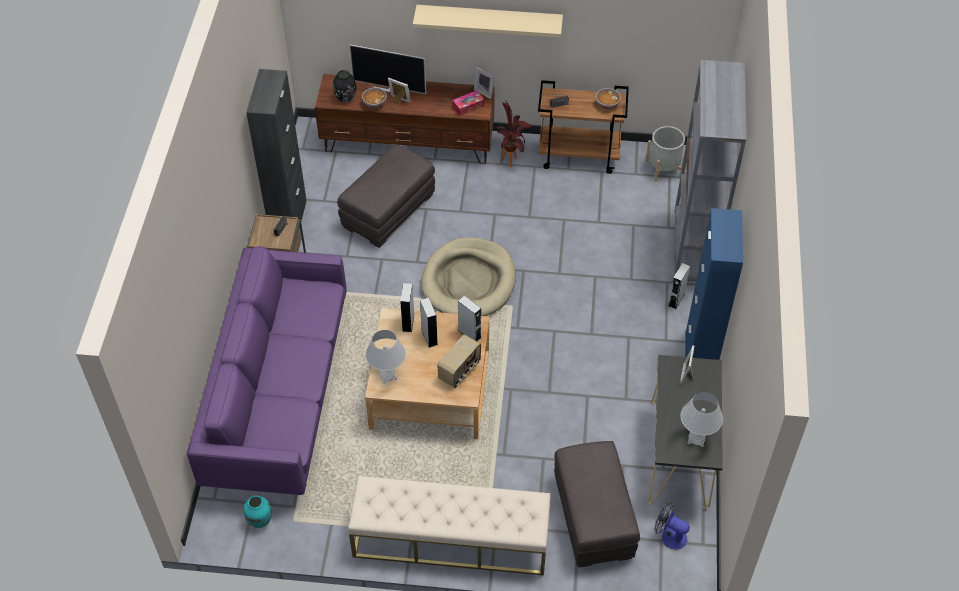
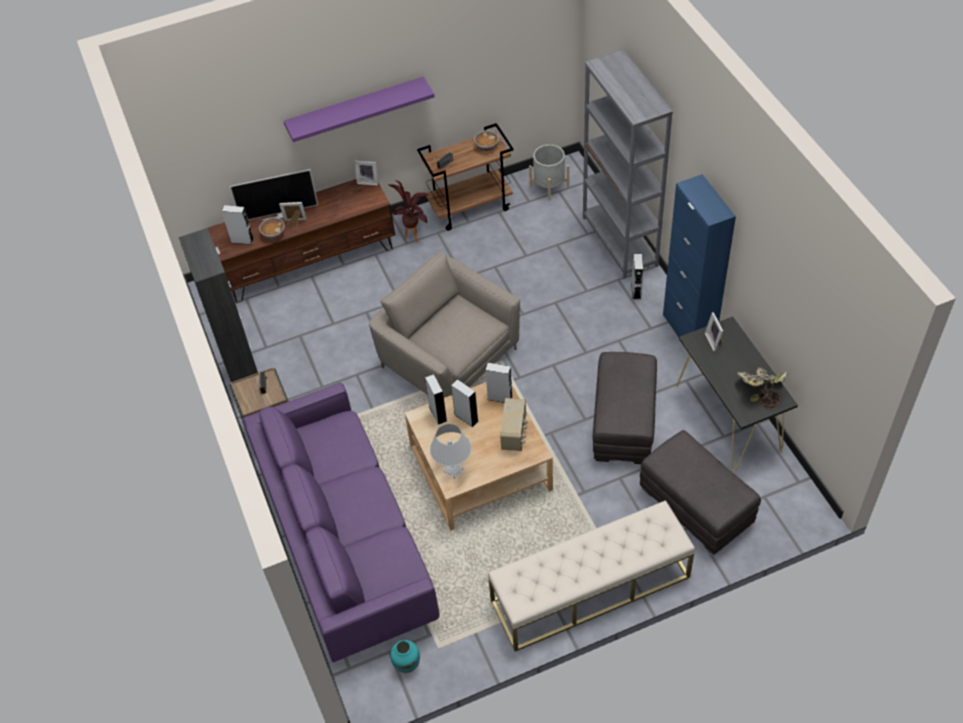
camera: 25 degrees left, 0 degrees up
black vase [333,70,356,102] -> grey speaker [222,205,254,245]
grey ottoman [337,144,435,248] -> grey ottoman moved to [592,352,657,464]
beige shelf [413,5,563,38] -> purple shelf [284,77,435,142]
beige dog bed [421,237,516,316] -> beige armchair [369,251,520,398]
tissue box [453,90,484,116] -> none
fan [654,502,690,550] -> none
white table lamp [680,392,723,447] -> potted plant [737,367,788,408]

